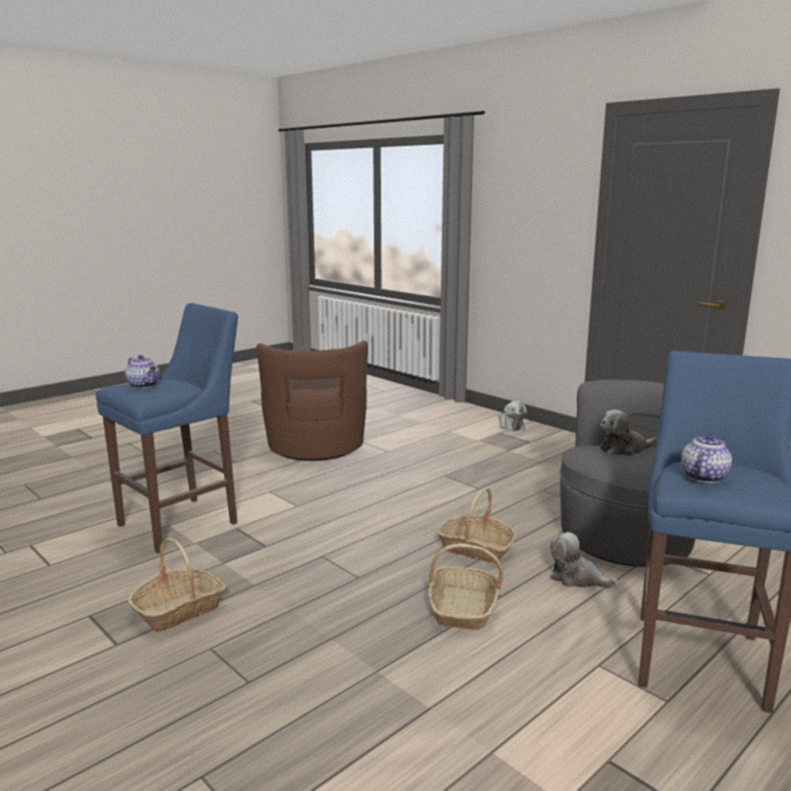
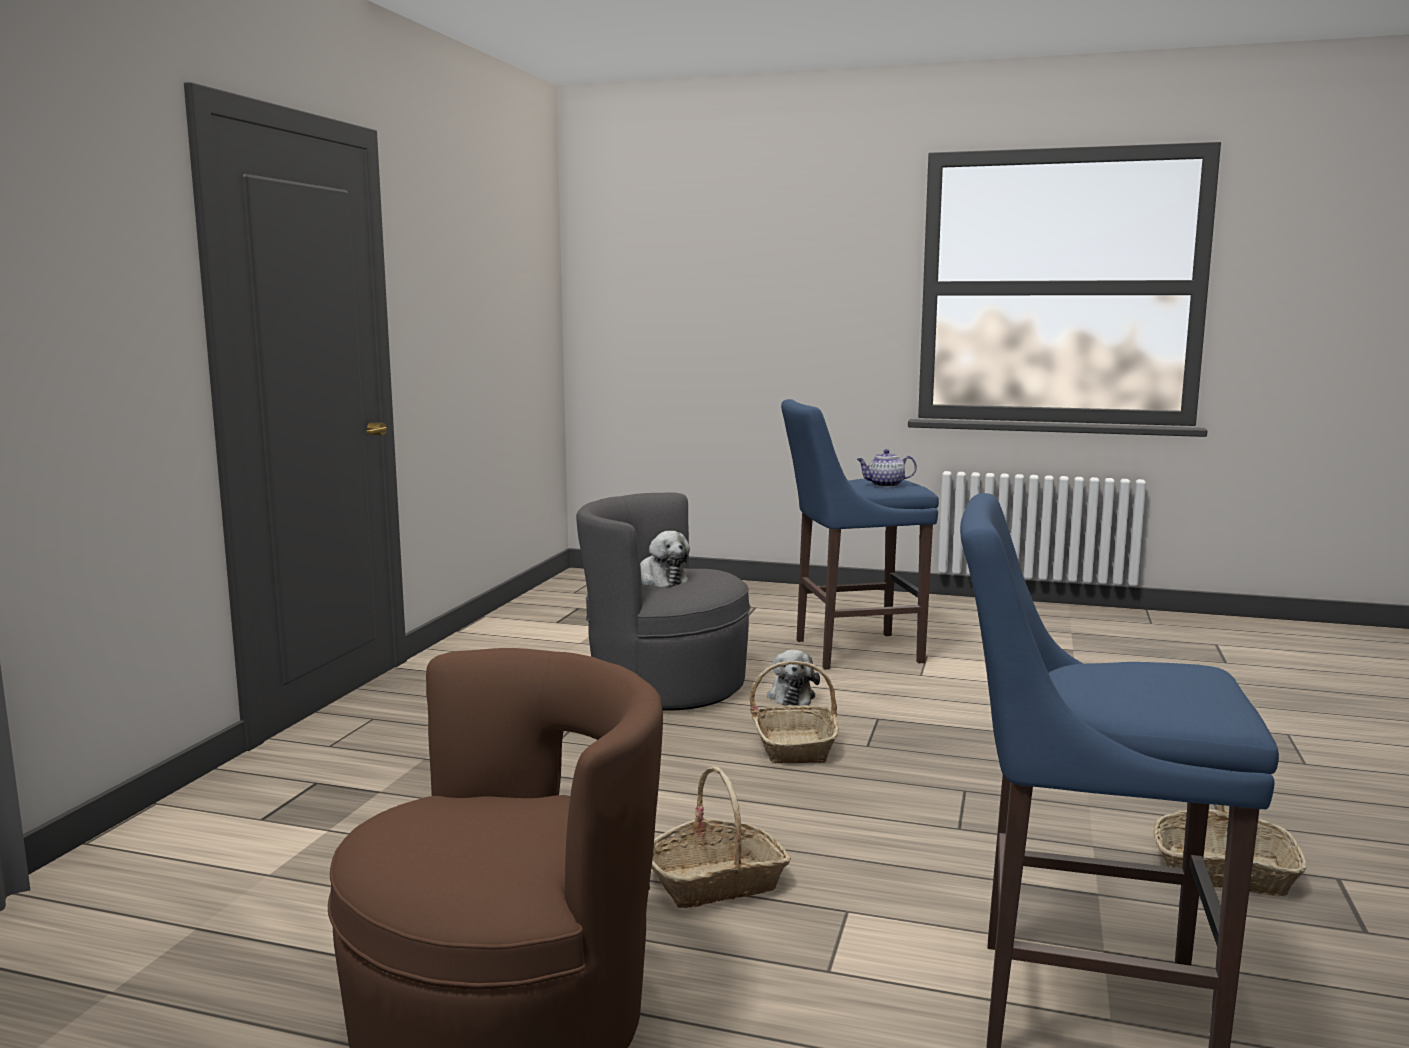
camera: 120 degrees left, 5 degrees down
teapot [125,355,159,388] -> none
basket [428,543,503,630] -> basket moved to [651,766,791,908]
plush toy [499,401,527,431] -> none

